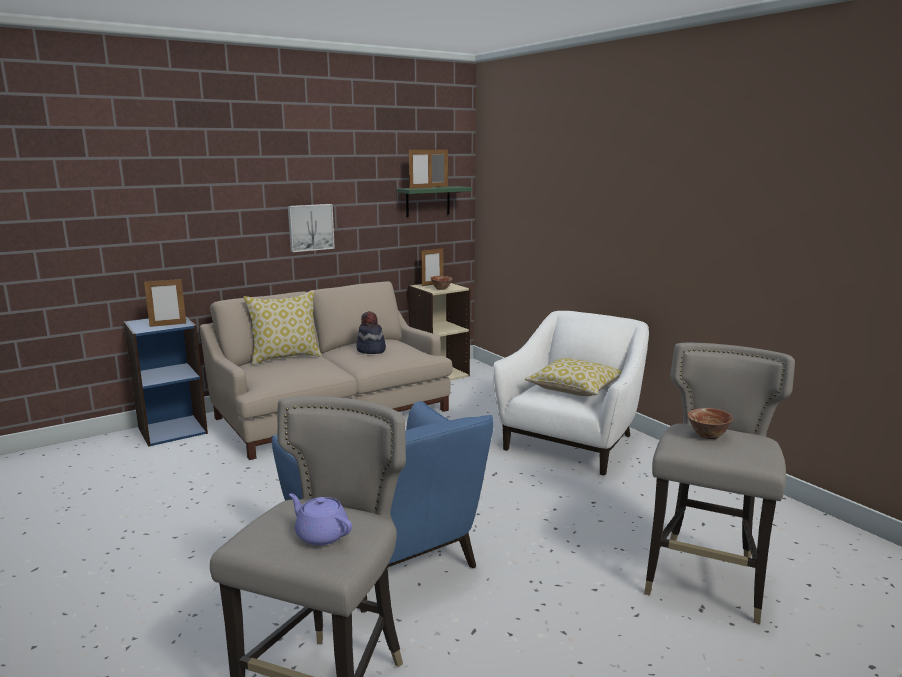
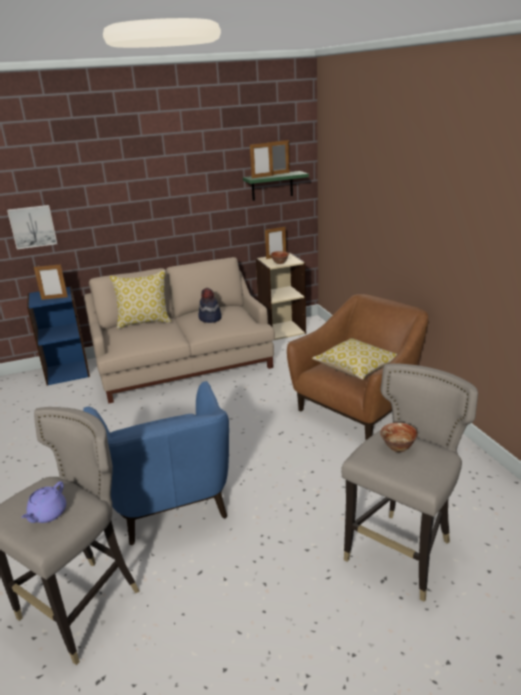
camera: 15 degrees right, 10 degrees up
picture [288,204,335,252] -> picture moved to [7,205,57,249]
purple teapot [289,494,352,546] -> purple teapot turned 120 degrees counterclockwise [21,481,66,523]
white armchair [493,311,649,475] -> brown armchair [287,294,428,441]

